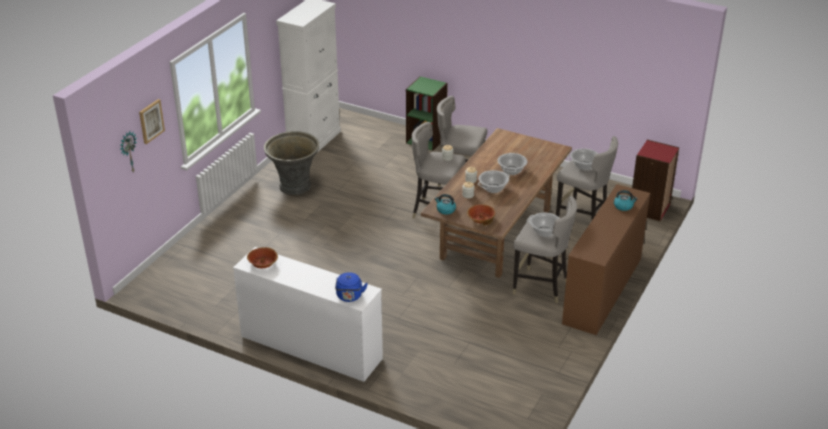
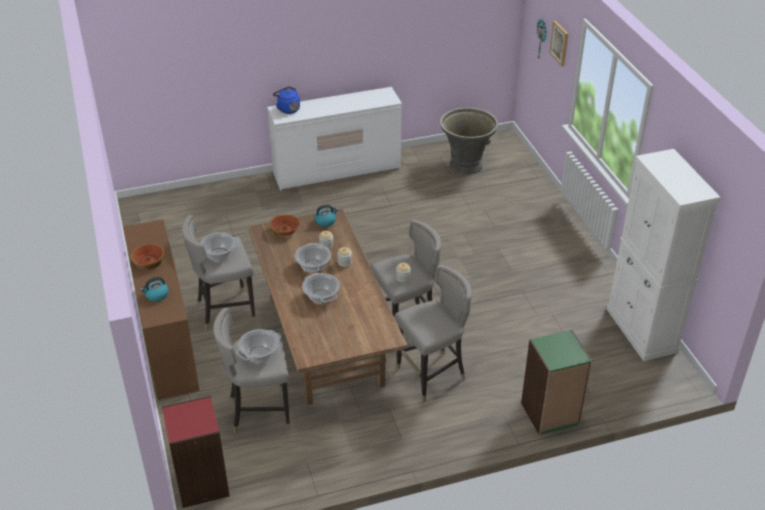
camera: 135 degrees right, 5 degrees up
bowl [247,247,278,268] -> bowl moved to [131,244,164,270]
grey planter [264,131,319,195] -> grey planter moved to [440,107,498,174]

